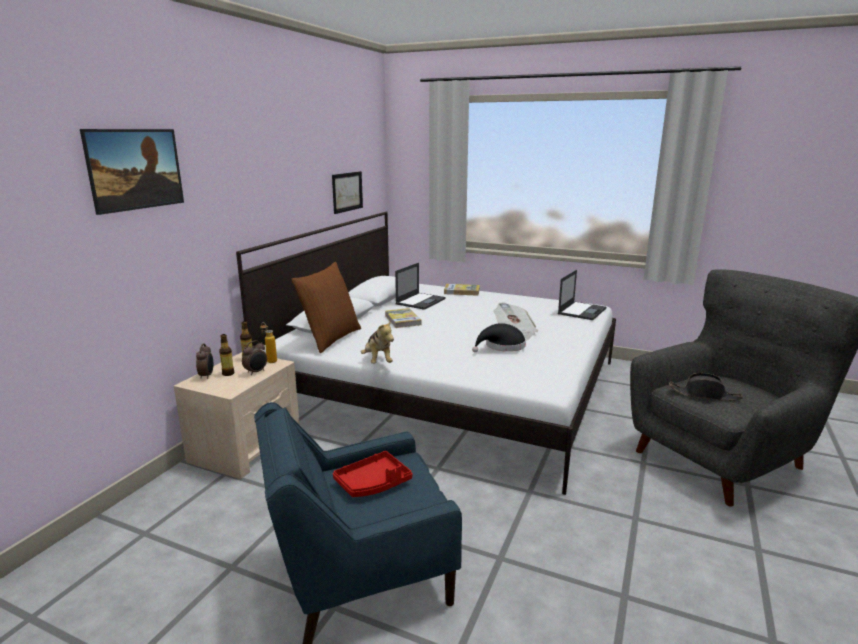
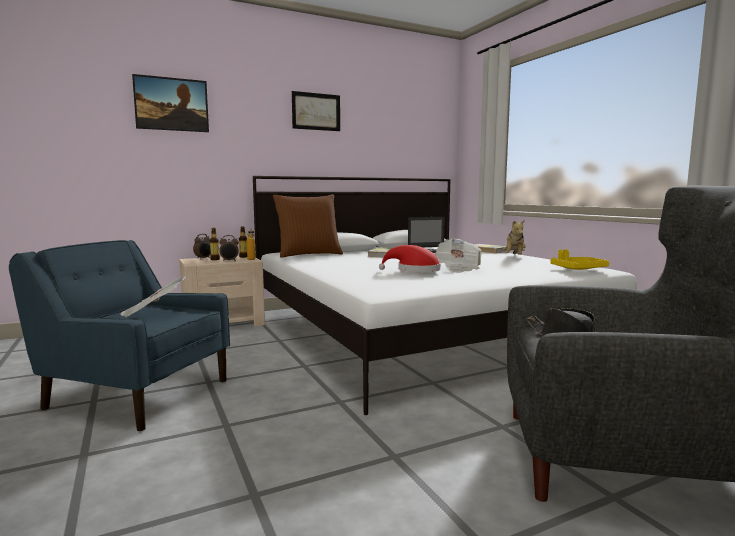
camera: 40 degrees right, 10 degrees down
picture [332,171,363,214] -> picture moved to [292,91,340,131]
red tray [333,451,412,497] -> newspaper [120,276,186,317]
plush toy [361,320,394,364] -> plush toy moved to [502,219,526,255]
black hat [472,323,526,352] -> red hat [379,245,440,272]
laptop [558,270,606,320] -> yellow tray [550,250,609,270]

